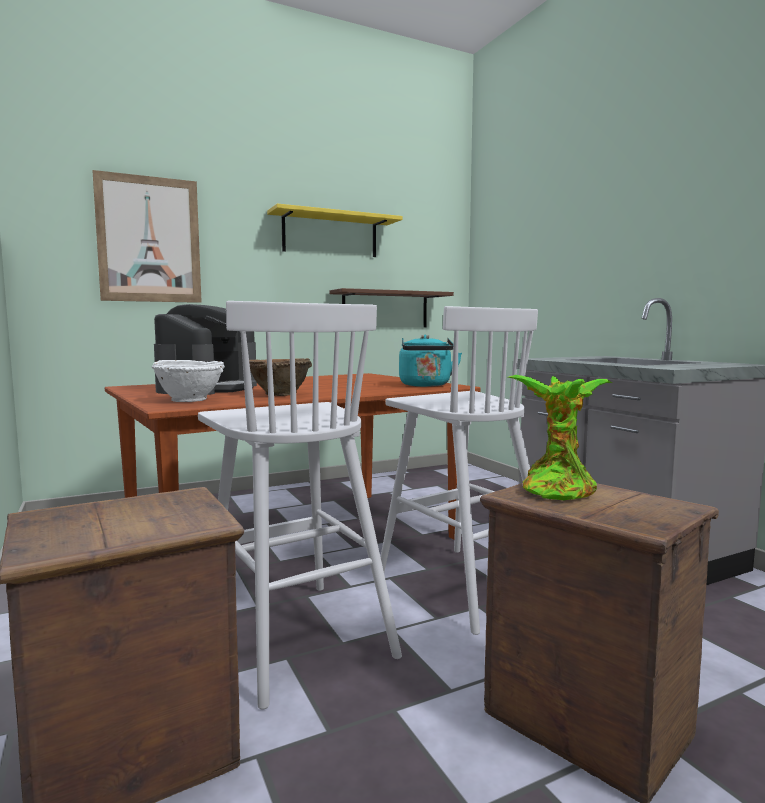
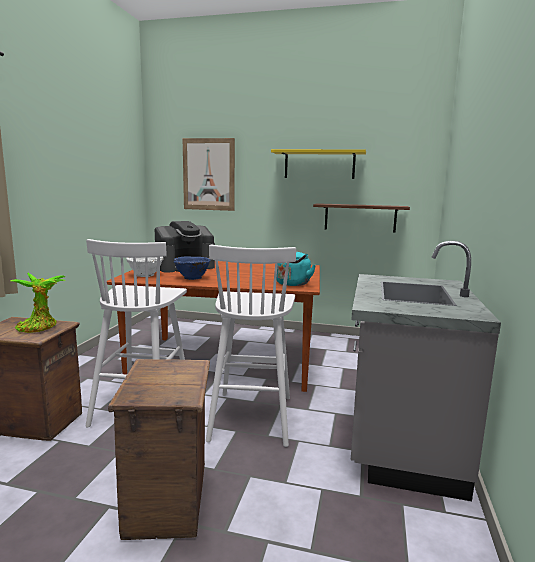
camera: 40 degrees right, 5 degrees up
brown bowl [249,358,312,396] -> blue bowl [174,256,210,280]
potted plant [508,375,612,500] -> potted plant moved to [10,273,66,333]

